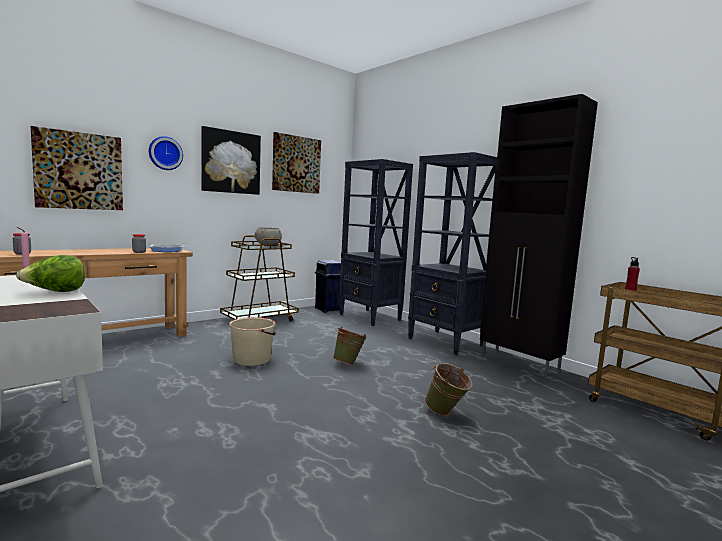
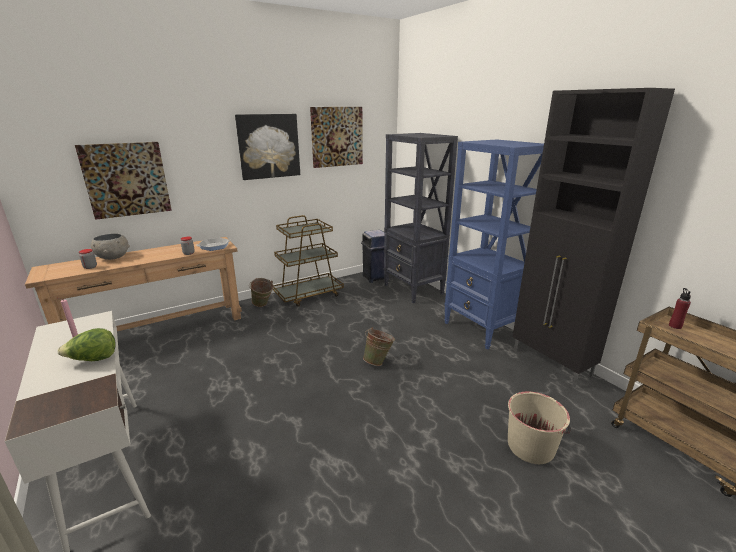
camera: 10 degrees right, 15 degrees up
wall clock [149,136,183,170] -> none
beige bucket [229,317,276,366] -> beige bucket moved to [508,392,571,464]
grey bowl [254,228,282,246] -> grey bowl moved to [91,234,130,260]
black bookcase [408,152,497,355] -> blue bookcase [444,139,544,350]
green bucket [425,363,473,416] -> green bucket moved to [249,278,274,307]

